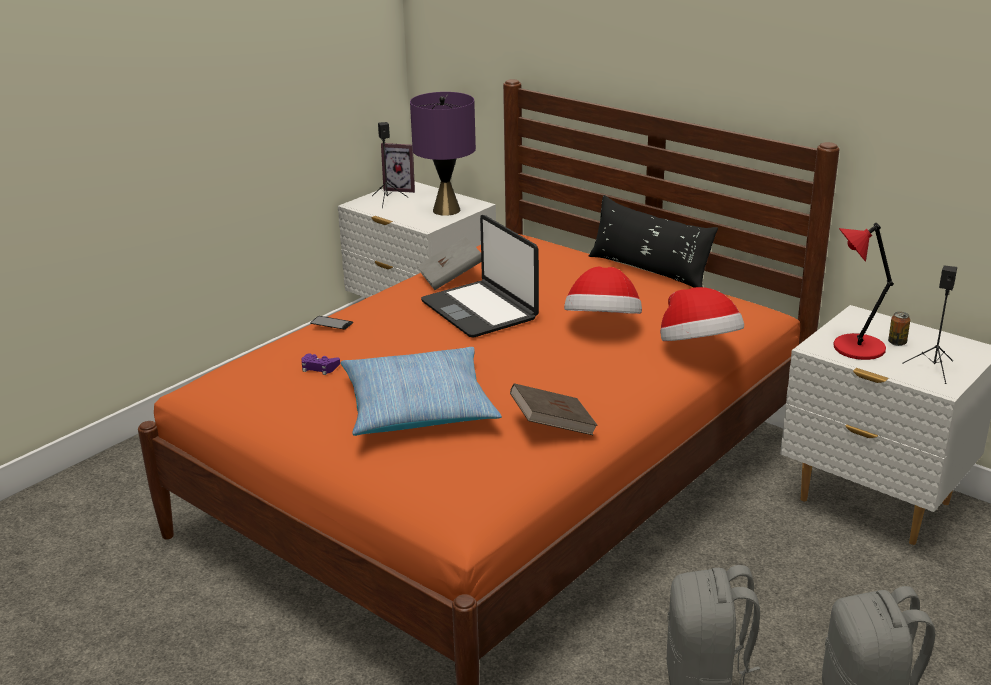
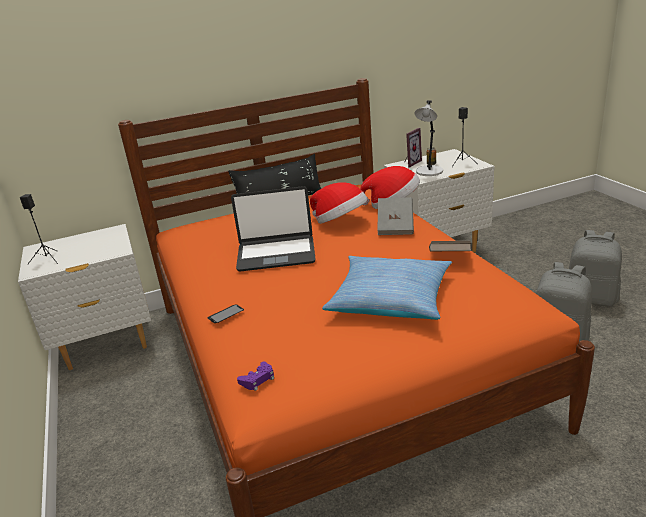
camera: 60 degrees left, 0 degrees up
purple game controller [302,353,340,375] -> purple game controller moved to [237,362,274,391]
picture frame [381,143,415,193] -> picture frame moved to [405,128,422,168]
purple table lamp [410,92,476,216] -> none
grey book [417,236,481,290] -> grey book moved to [377,197,414,235]
red table lamp [834,223,894,360] -> grey table lamp [414,100,443,176]

